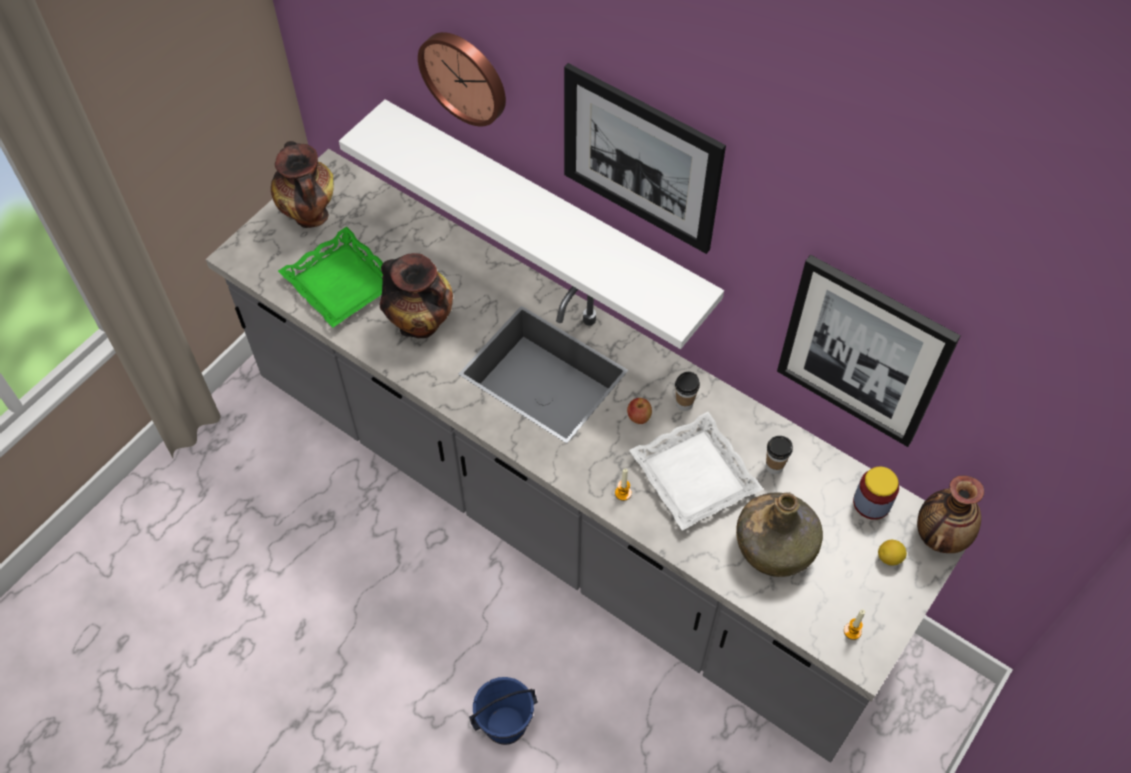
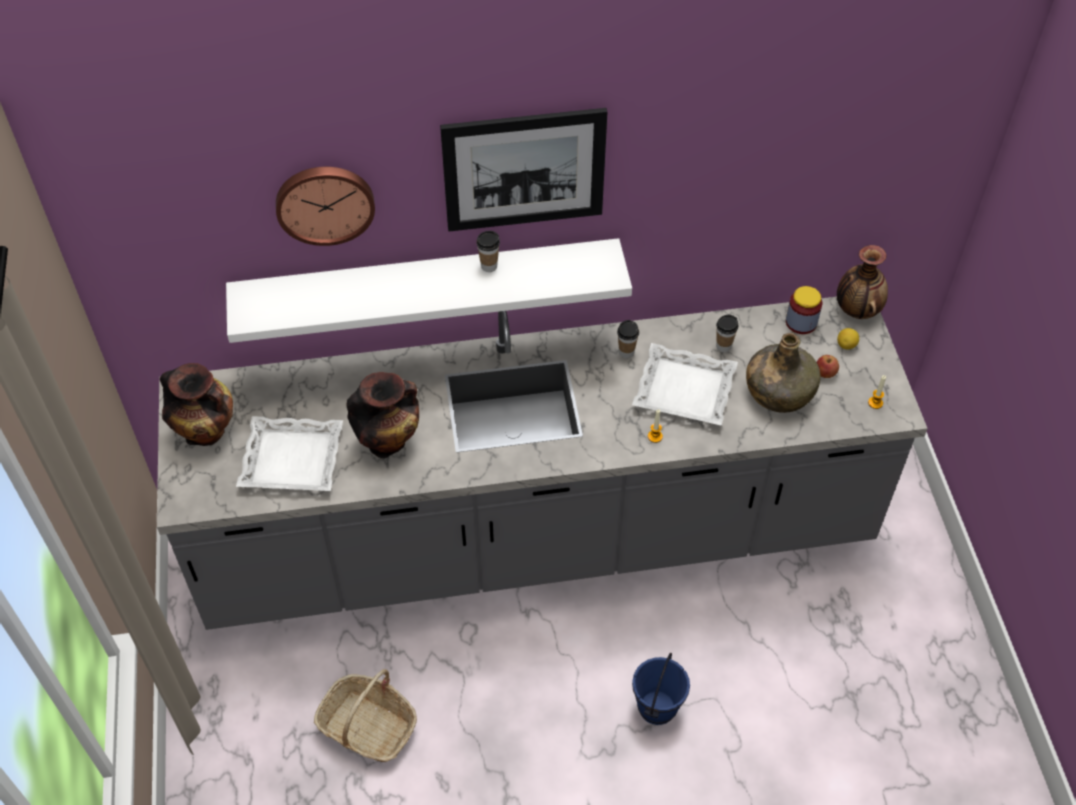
camera: 45 degrees left, 5 degrees down
green tray [278,227,383,328] -> white tray [236,416,343,491]
apple [627,398,652,424] -> apple moved to [817,355,839,378]
picture [777,255,961,447] -> none
none -> basket [314,669,417,762]
none -> cup [476,231,500,272]

